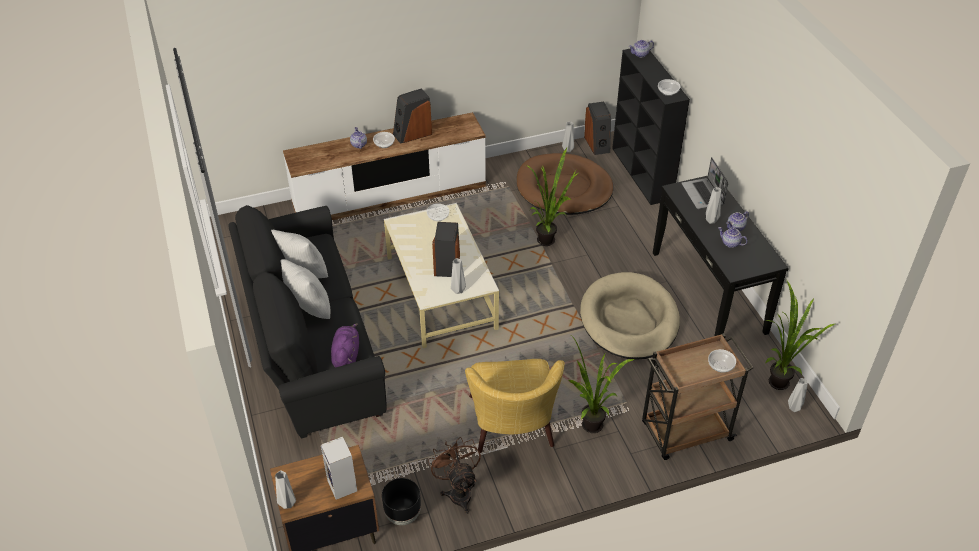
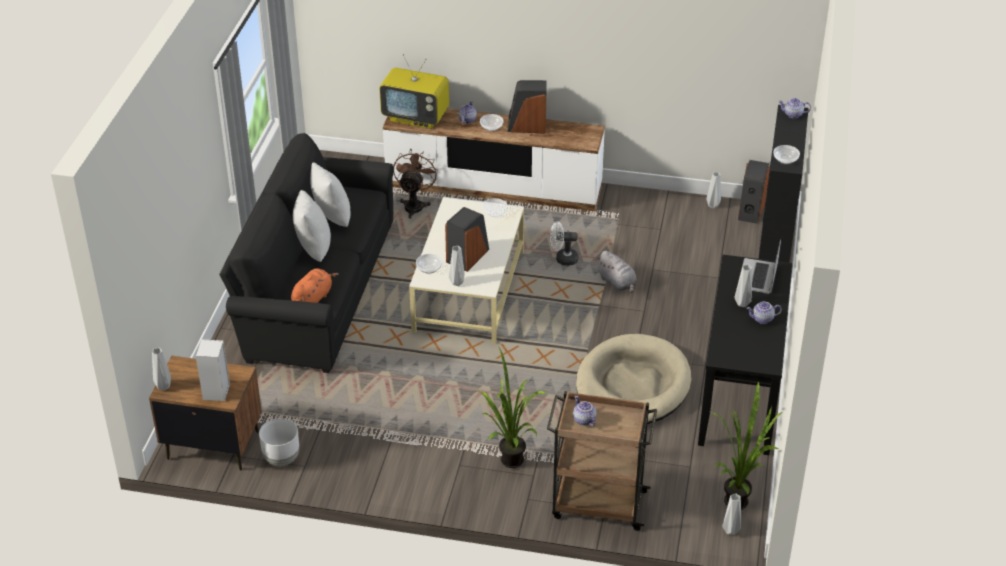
camera: 30 degrees right, 5 degrees down
purple plush toy [331,323,359,368] -> orange plush toy [291,269,339,303]
black planter [382,478,421,525] -> white planter [259,418,299,466]
brown fan [428,438,481,514] -> brown fan moved to [393,149,438,219]
yellow armchair [465,359,565,453] -> none
brown dog bed [517,153,613,215] -> none
potted plant [526,148,578,246] -> grey plush toy [596,251,637,293]
bowl [708,349,736,373] -> bowl moved to [416,254,442,274]
teapot [718,227,748,248] -> teapot moved to [573,396,597,427]
none -> television [379,54,449,129]
none -> white fan [550,222,578,266]

